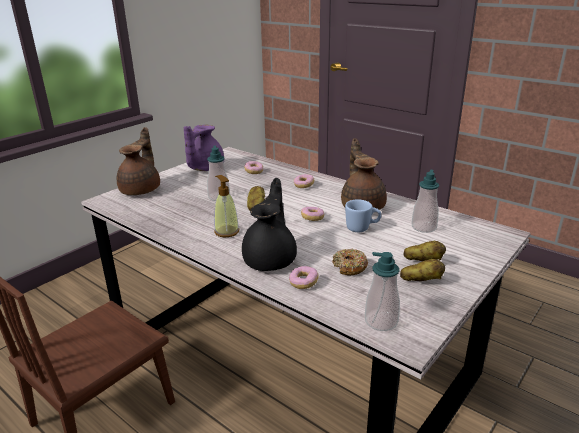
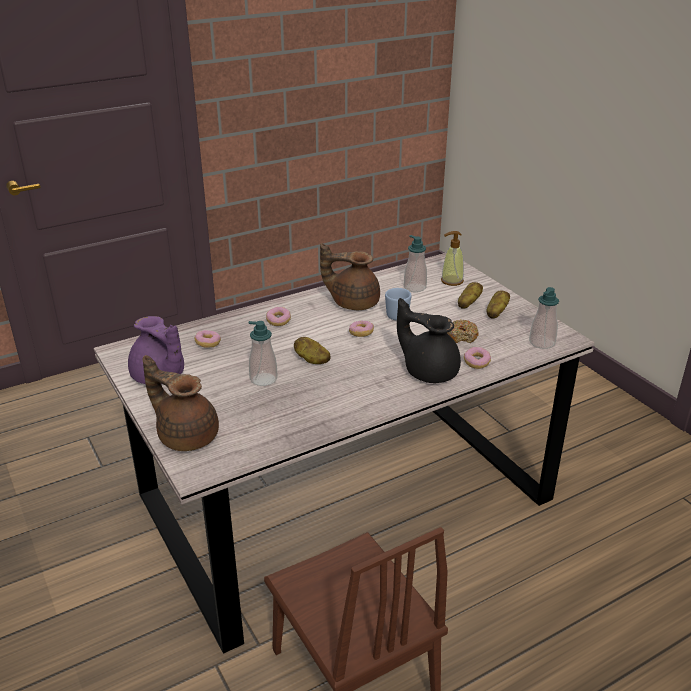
camera: 70 degrees left, 5 degrees up
soap dispenser [214,175,239,237] -> soap dispenser moved to [441,231,464,286]

